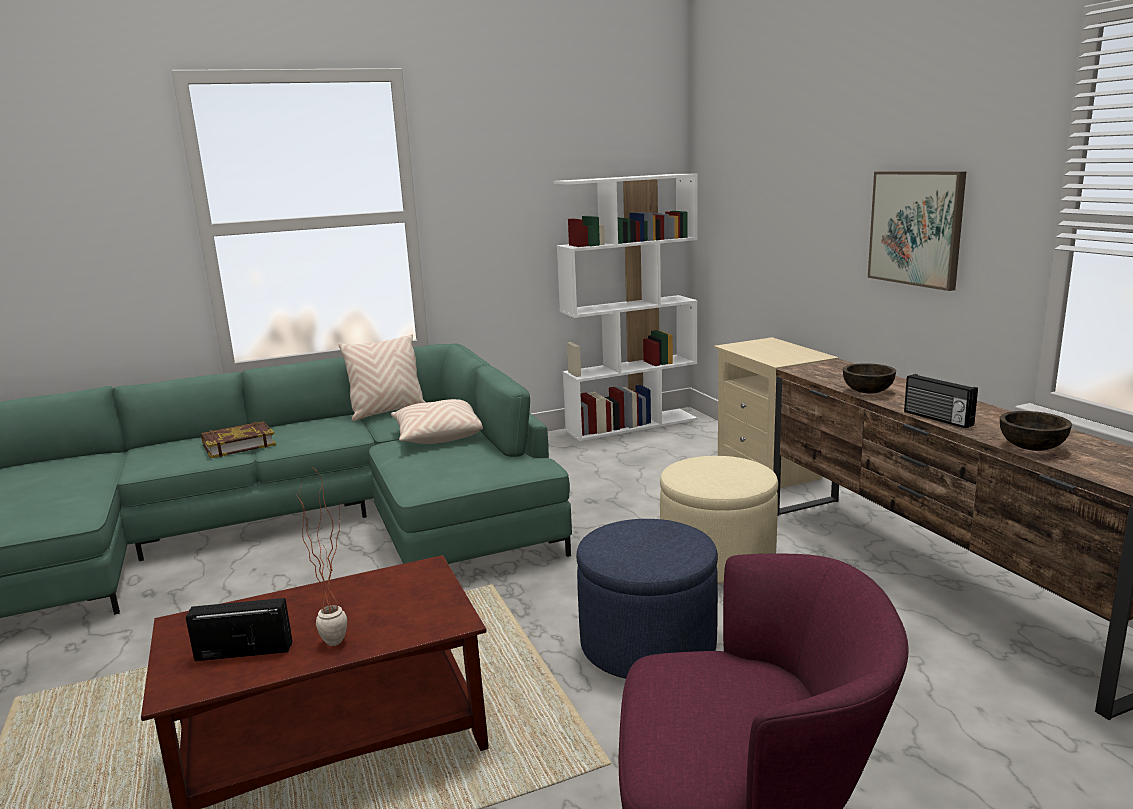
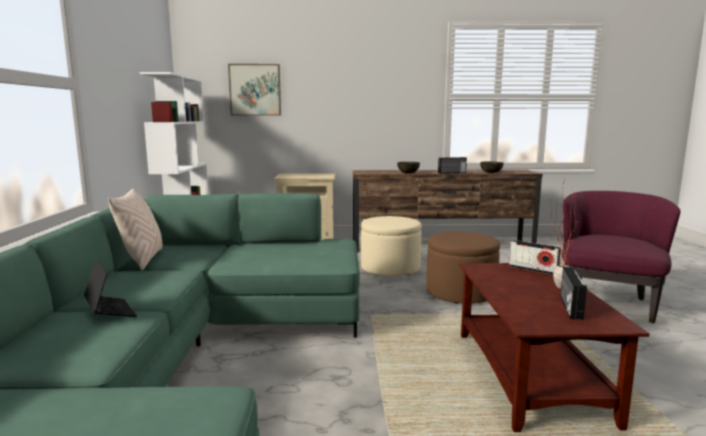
camera: 70 degrees left, 5 degrees down
book [201,421,276,458] -> laptop [84,259,137,317]
beige pillow [391,399,483,444] -> none
blue ottoman [576,519,718,679] -> brown ottoman [426,232,500,304]
picture [868,171,966,291] -> picture moved to [228,64,281,116]
none -> radio [509,240,561,275]

